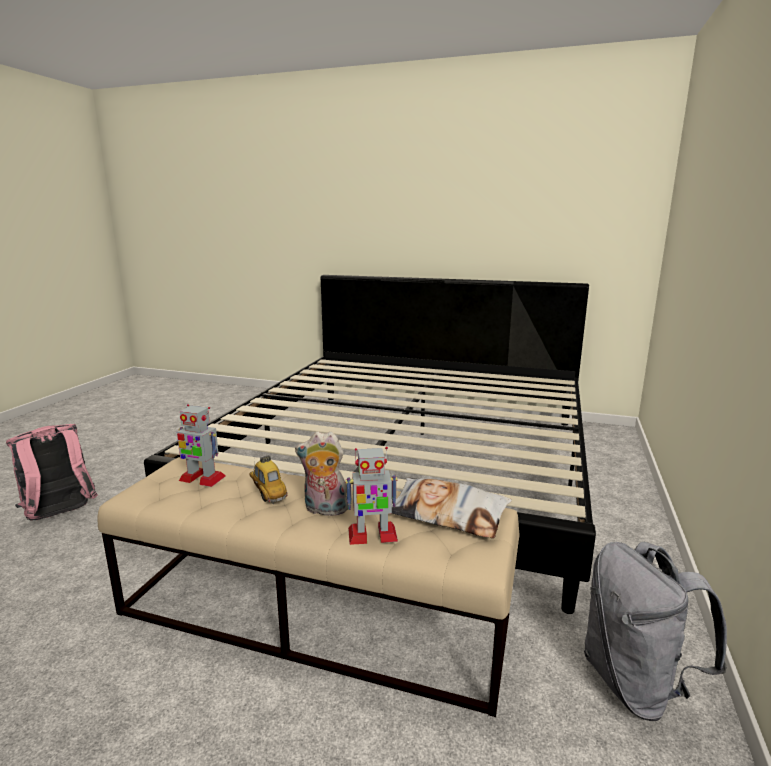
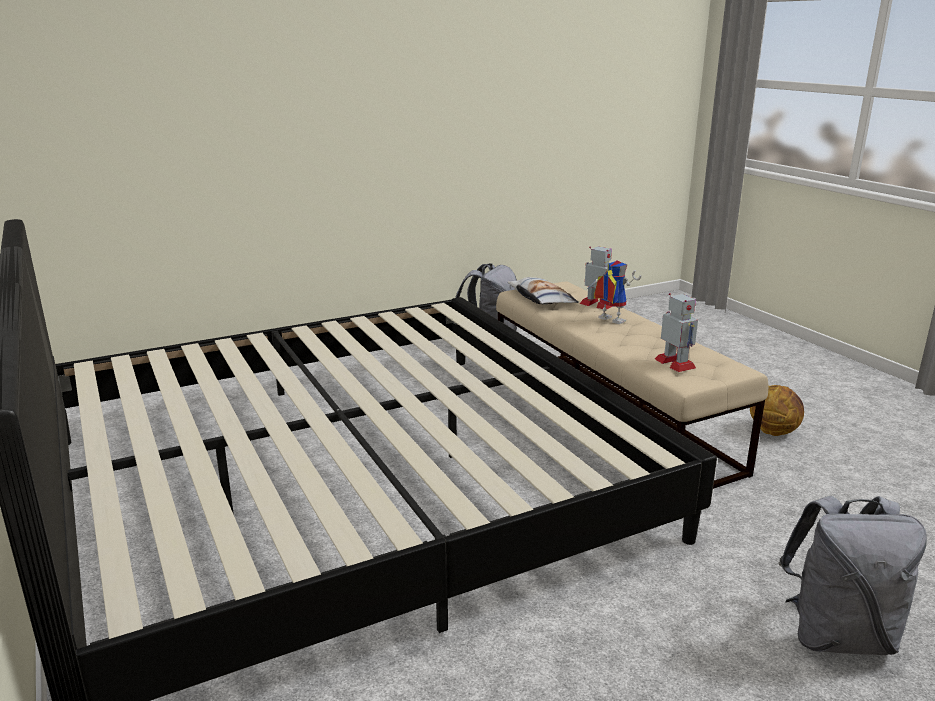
camera: 135 degrees left, 5 degrees up
pink backpack [6,424,98,520] -> grey backpack [778,496,927,655]
toy car [249,455,288,504] -> none
plush toy [295,431,348,516] -> toy robot [586,261,642,324]
none -> basketball [750,385,804,436]

